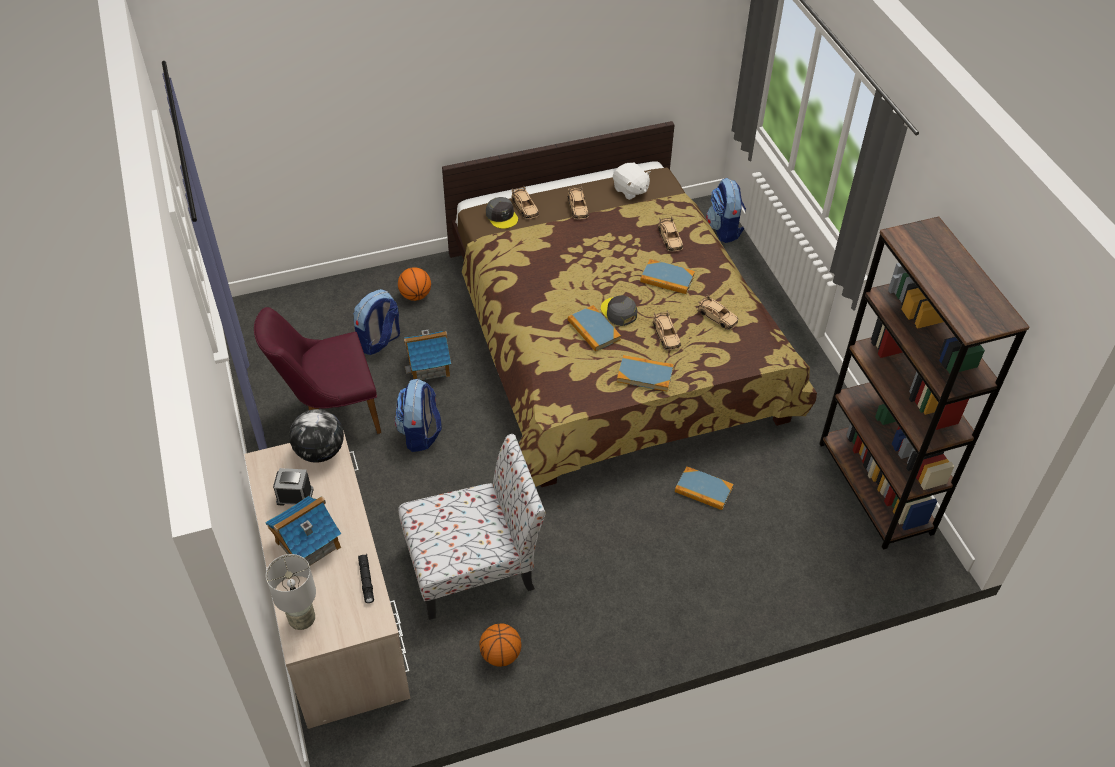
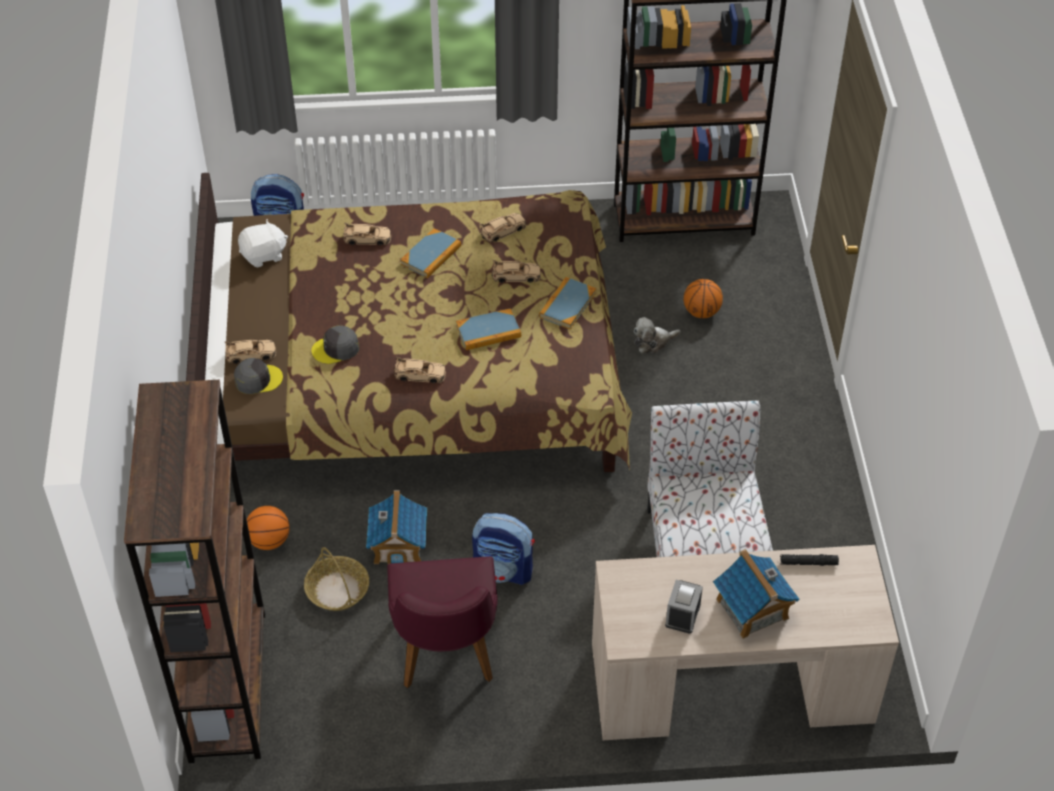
camera: 75 degrees left, 0 degrees up
grey table lamp [266,554,316,630] -> none
globe [289,409,344,463] -> none
backpack [353,289,400,355] -> basket [304,547,369,611]
basketball [479,623,521,667] -> basketball moved to [684,279,723,318]
beige toy car [567,186,589,220] -> beige toy car moved to [394,357,446,383]
grey cap [601,295,637,326] -> grey cap moved to [311,325,359,364]
book [675,466,733,510] -> plush toy [634,317,680,353]
none -> brown bookcase [124,380,265,763]

